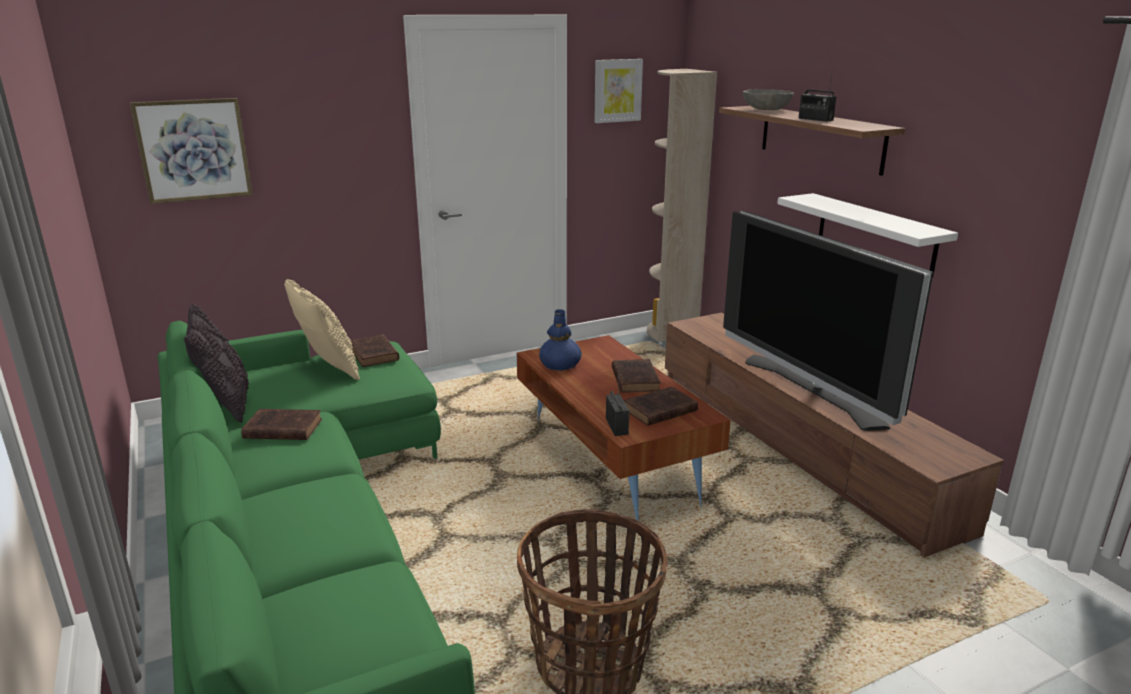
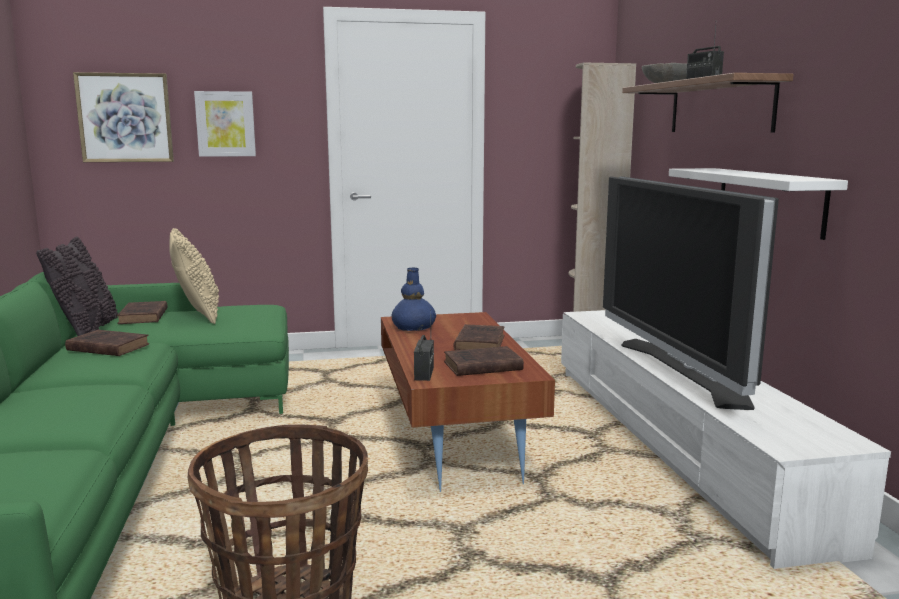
camera: 15 degrees right, 10 degrees down
brown book [351,334,399,367] -> brown book moved to [117,301,168,324]
picture [594,59,643,123] -> picture moved to [194,91,256,157]
brown tv stand [665,313,1004,558] -> white tv stand [561,310,891,569]

